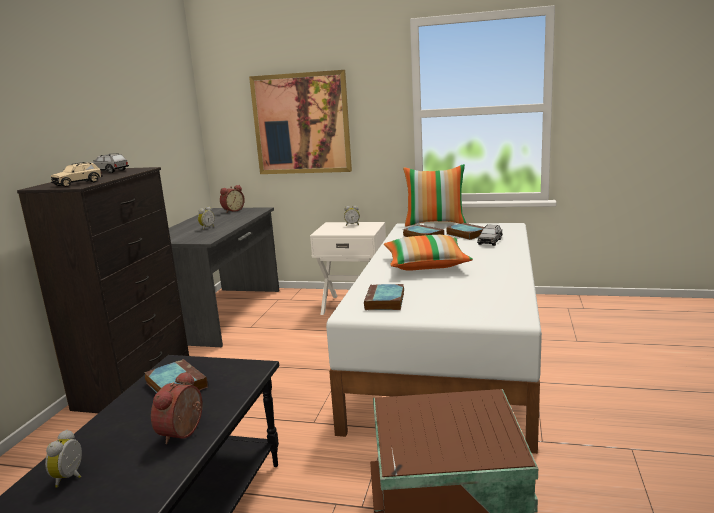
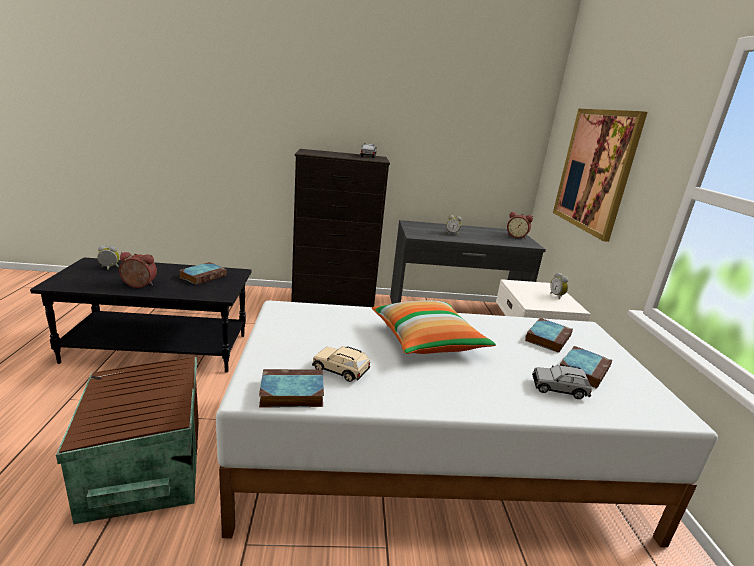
camera: 70 degrees right, 5 degrees up
beige toy car [51,162,103,187] -> beige toy car moved to [312,346,371,382]
book [364,284,404,310] -> book moved to [259,369,324,408]
pillow [403,164,466,227] -> none

